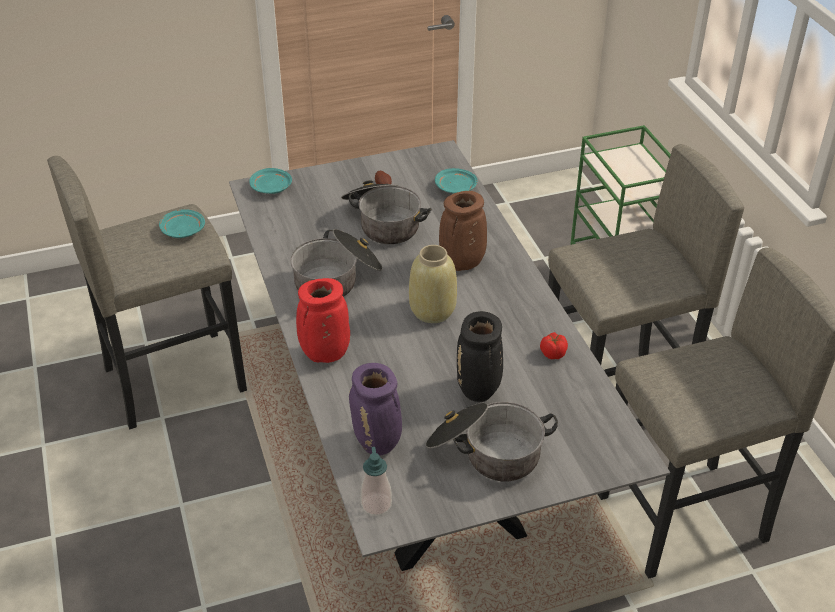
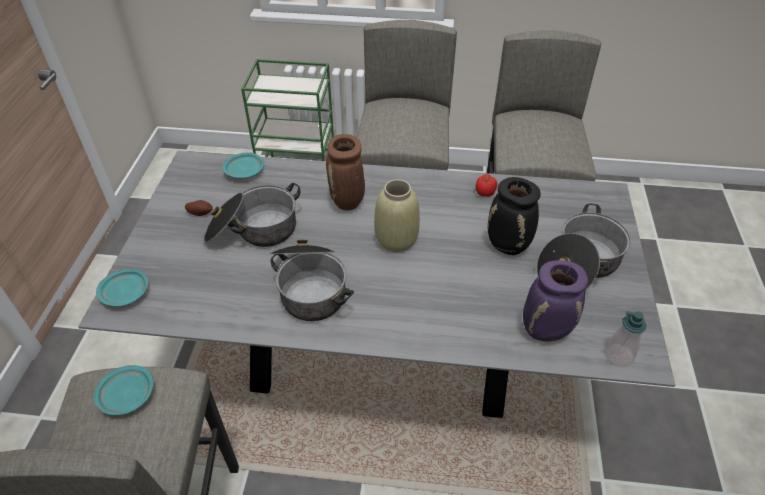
camera: 65 degrees left, 5 degrees up
red vase [296,278,350,363] -> none

